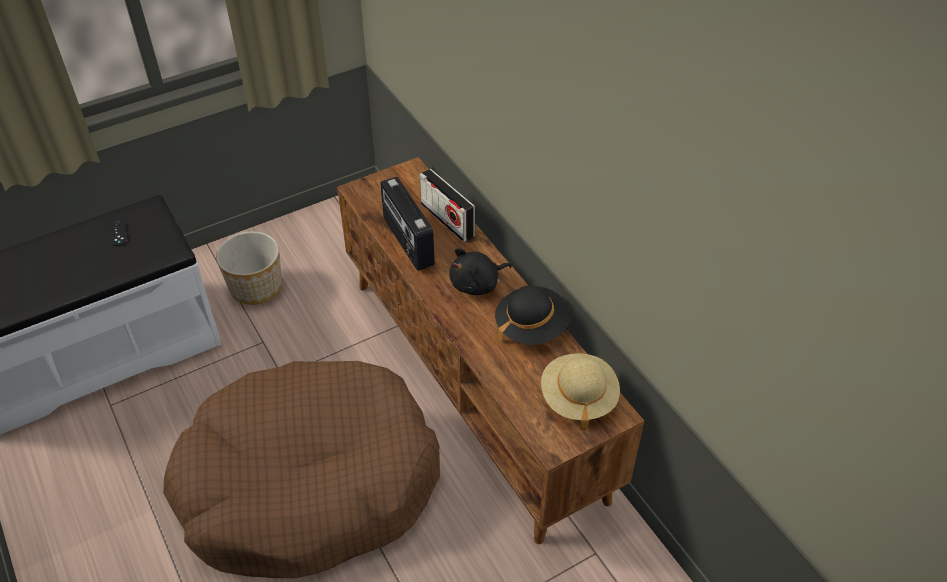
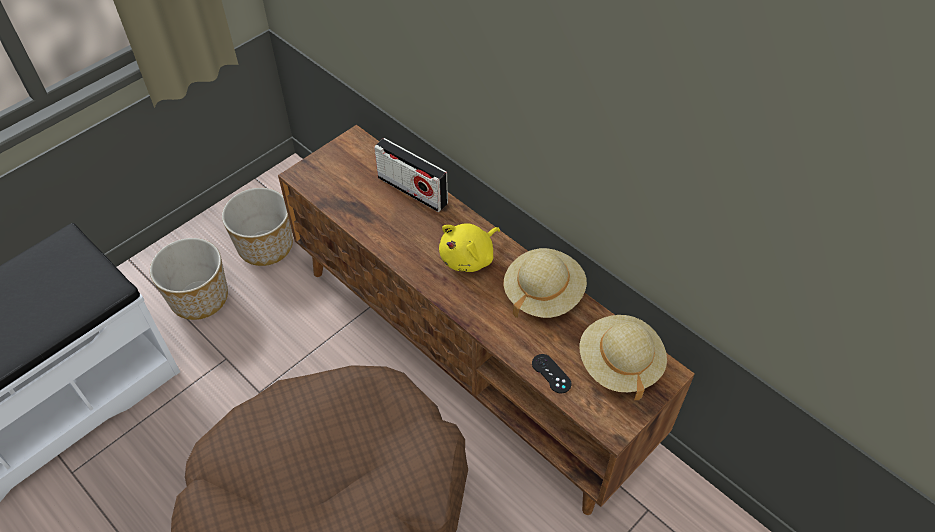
camera: 15 degrees left, 5 degrees up
black game controller [108,220,128,246] -> black game controller moved to [532,354,571,393]
radio [380,177,435,271] -> none
black plush toy [449,248,512,295] -> yellow plush toy [439,223,500,272]
black hat [495,285,570,345] -> beige hat [504,248,587,318]
none -> planter [222,188,293,266]

